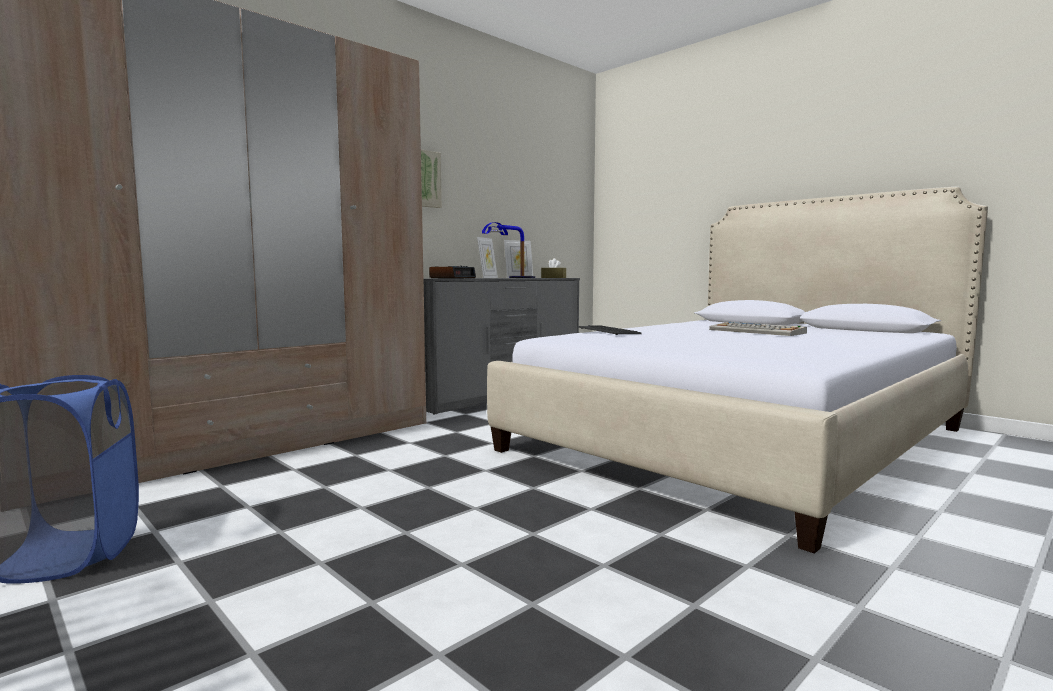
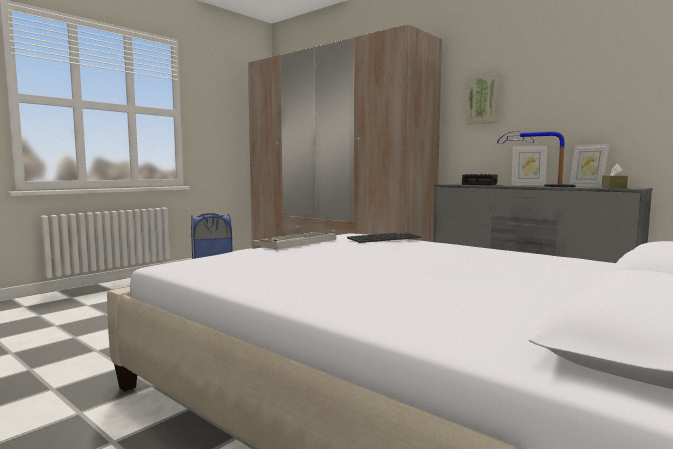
camera: 85 degrees right, 0 degrees up
keyboard [709,322,807,336] -> keyboard moved to [251,232,336,250]

